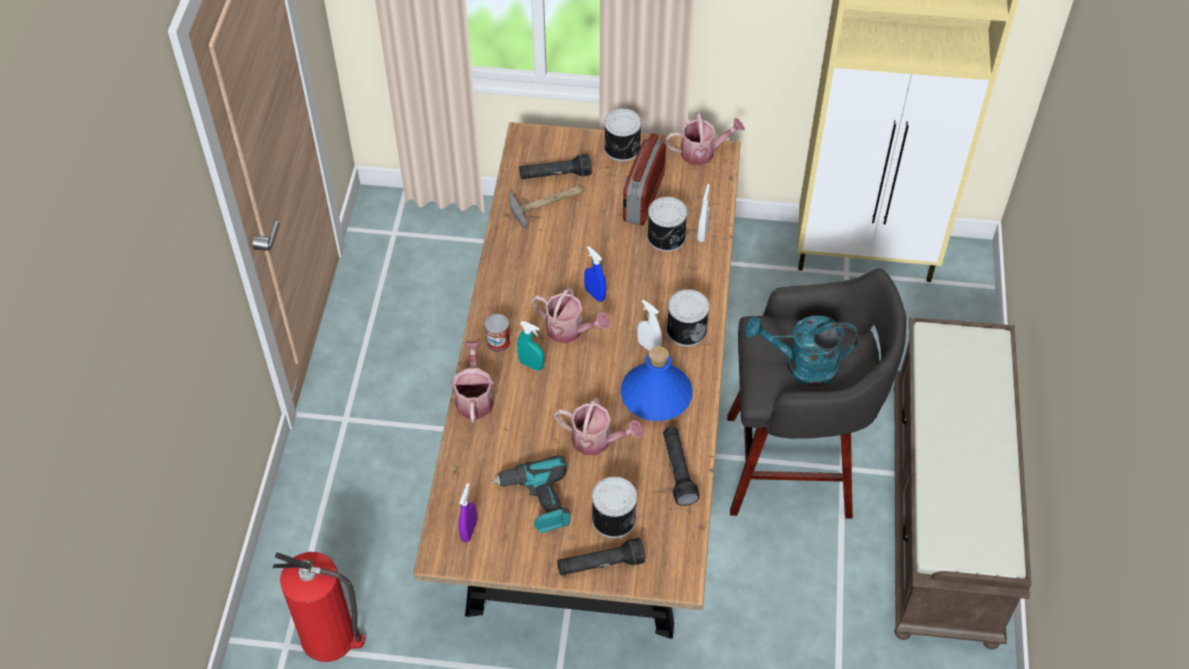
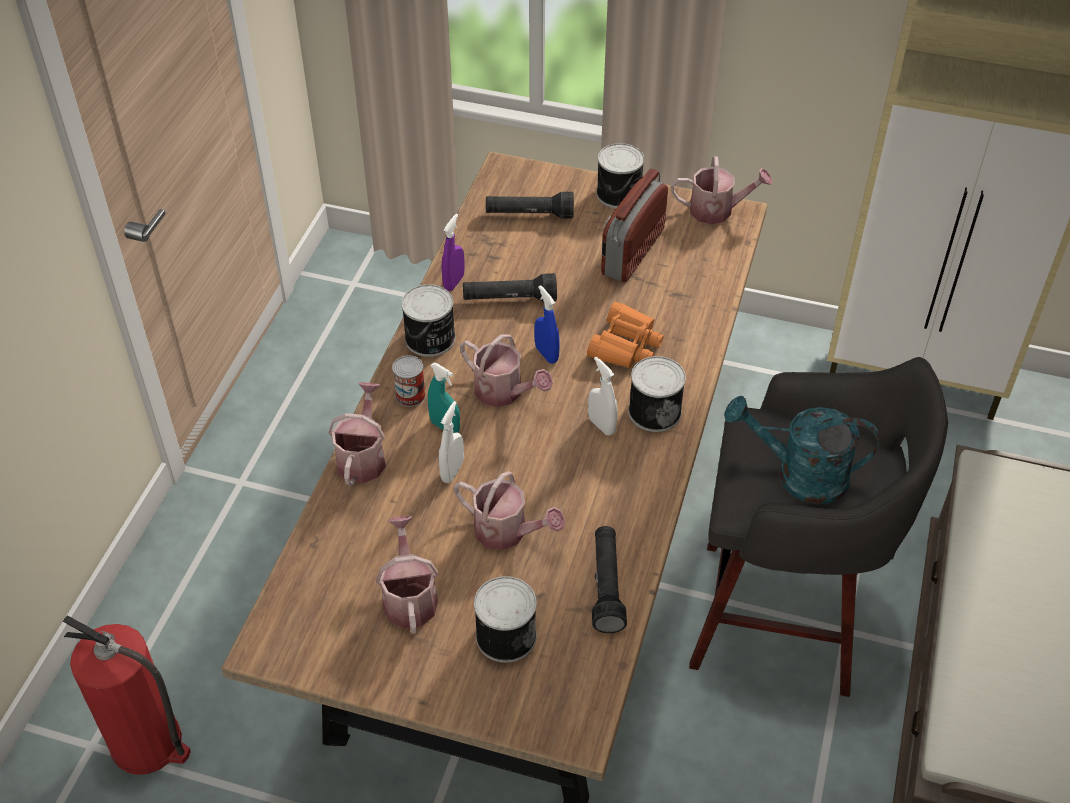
camera: 10 degrees right, 5 degrees down
purple spray bottle [459,483,477,542] -> purple spray bottle moved to [442,214,465,291]
power drill [491,455,570,533] -> watering can [376,516,438,634]
hammer [509,185,584,229] -> none
black flashlight [557,538,645,576] -> black flashlight moved to [463,273,557,302]
blue bottle [621,346,693,421] -> none
can [647,197,688,252] -> can moved to [401,284,455,357]
white spray bottle [697,184,710,242] -> white spray bottle moved to [439,401,464,483]
none -> orange binoculars [587,302,664,369]

